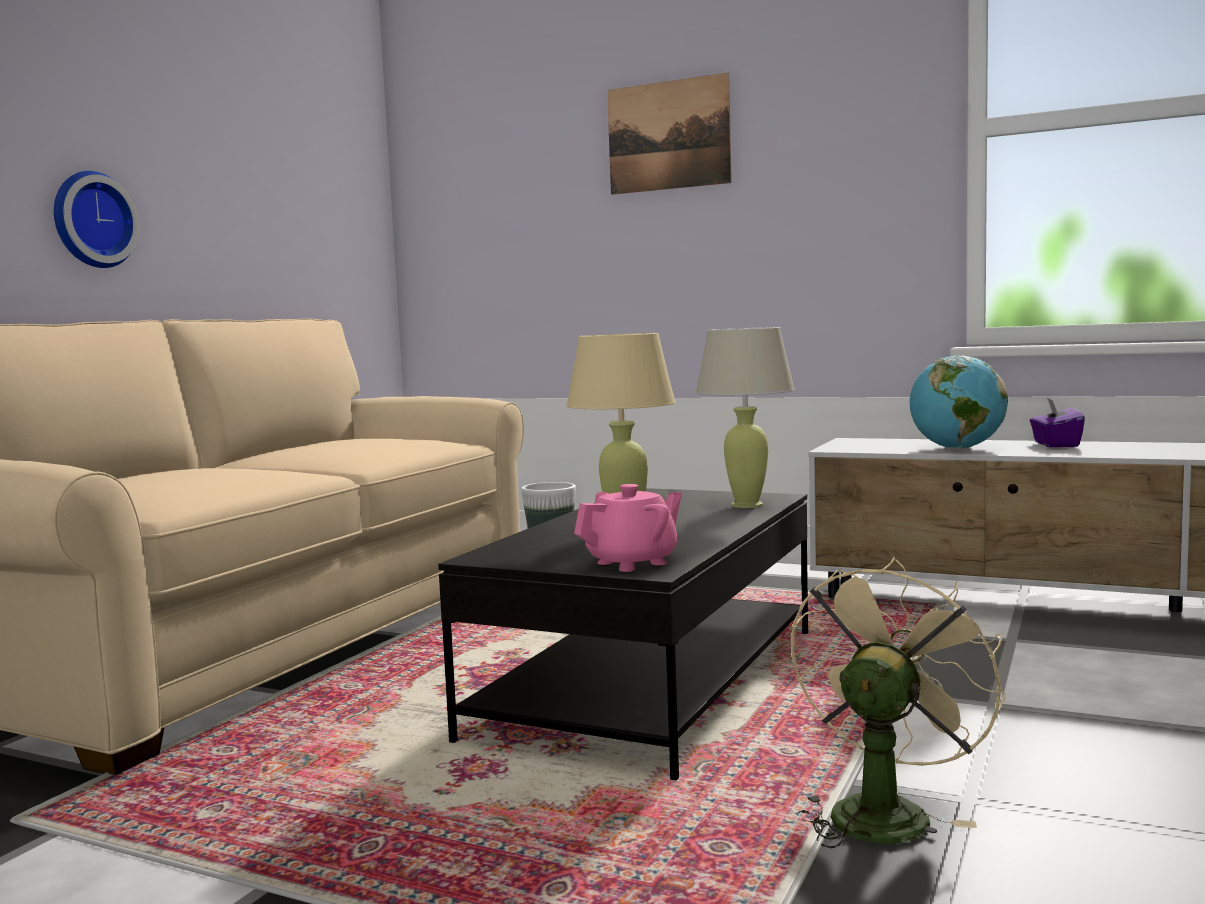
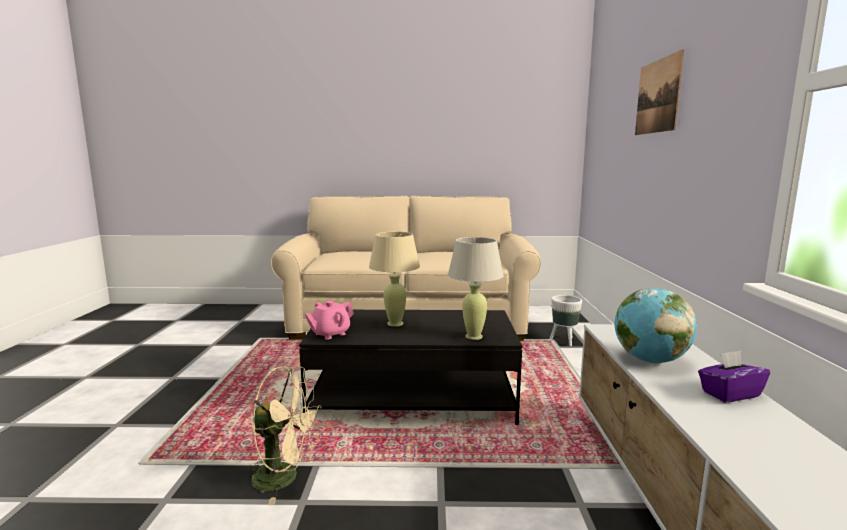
camera: 65 degrees right, 5 degrees up
wall clock [54,171,140,268] -> none
pink teapot [574,484,682,572] -> pink teapot turned 105 degrees clockwise [305,301,354,340]

